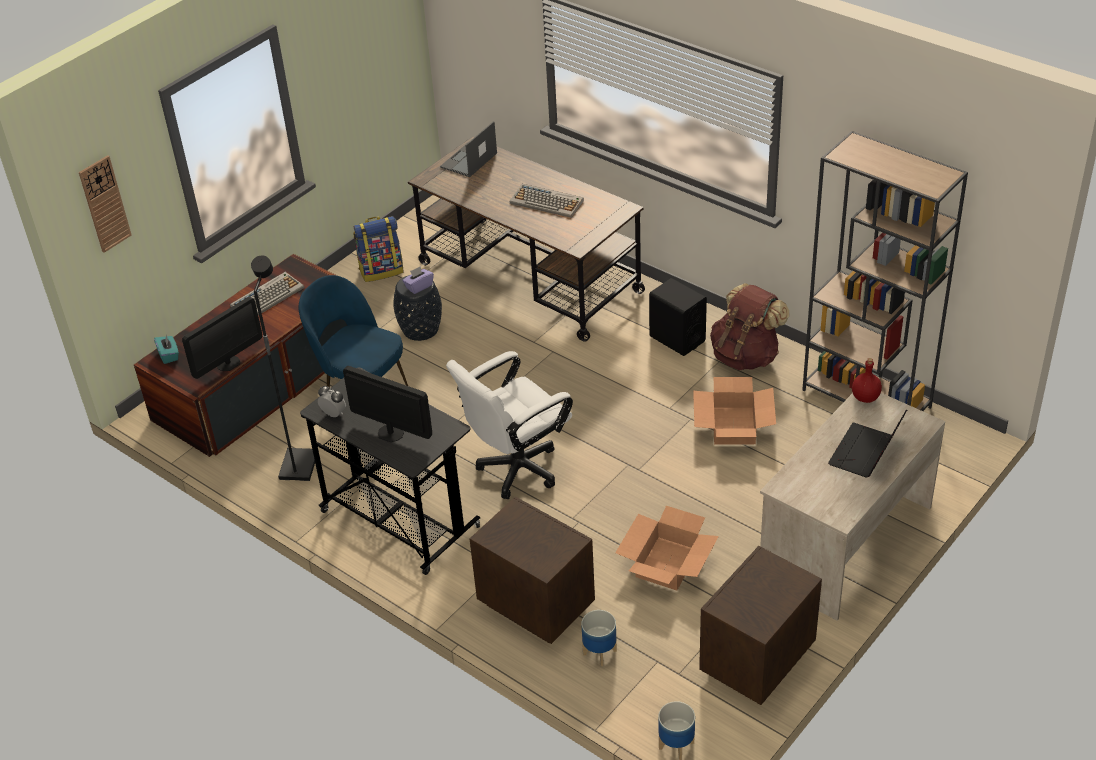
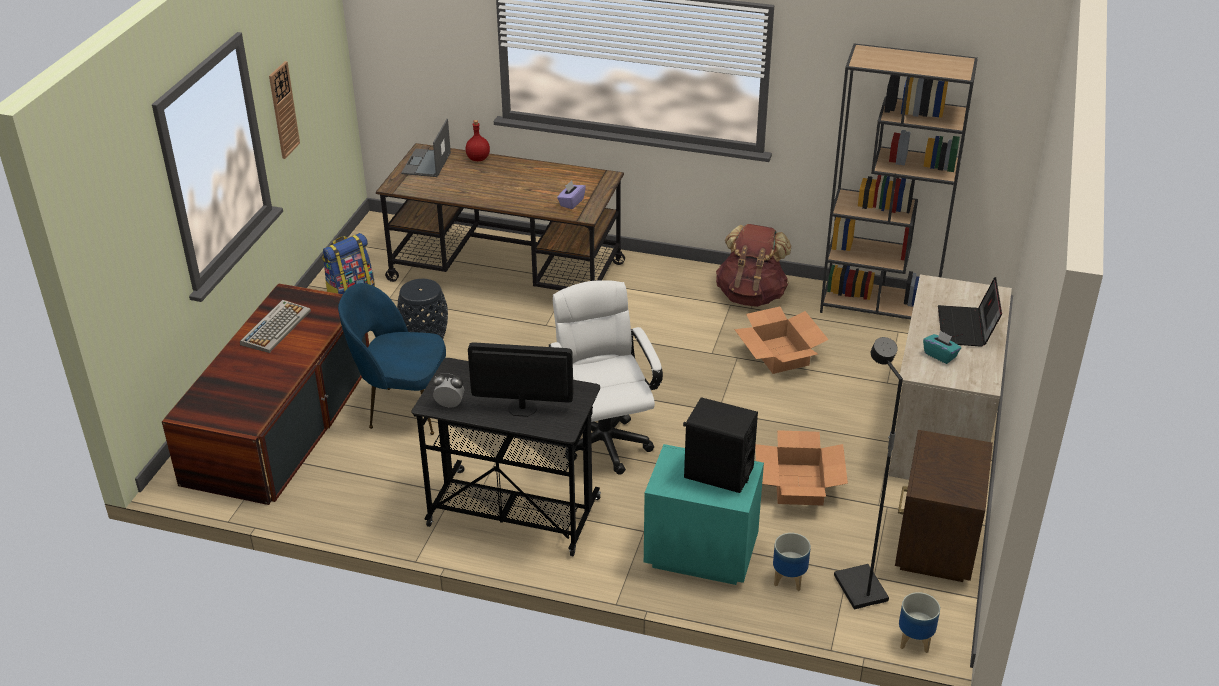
camera: 25 degrees left, 5 degrees down
wall clock [79,155,132,253] -> wall clock moved to [269,61,300,159]
turquoise tissue box [154,334,179,364] -> turquoise tissue box moved to [923,330,961,364]
monitor [182,297,262,379] -> none
black floor lamp [251,255,315,481] -> black floor lamp moved to [834,337,903,610]
purple tissue box [403,266,434,294] -> purple tissue box moved to [557,181,586,209]
white office chair [446,351,573,499] -> white office chair turned 135 degrees clockwise [549,280,663,475]
brown nightstand [470,497,595,644] -> turquoise nightstand [644,444,764,585]
keyboard [510,184,584,218] -> none
black speaker [649,278,707,356] -> black speaker moved to [683,397,758,493]
red bottle [852,358,882,403] -> red bottle moved to [466,120,490,161]

